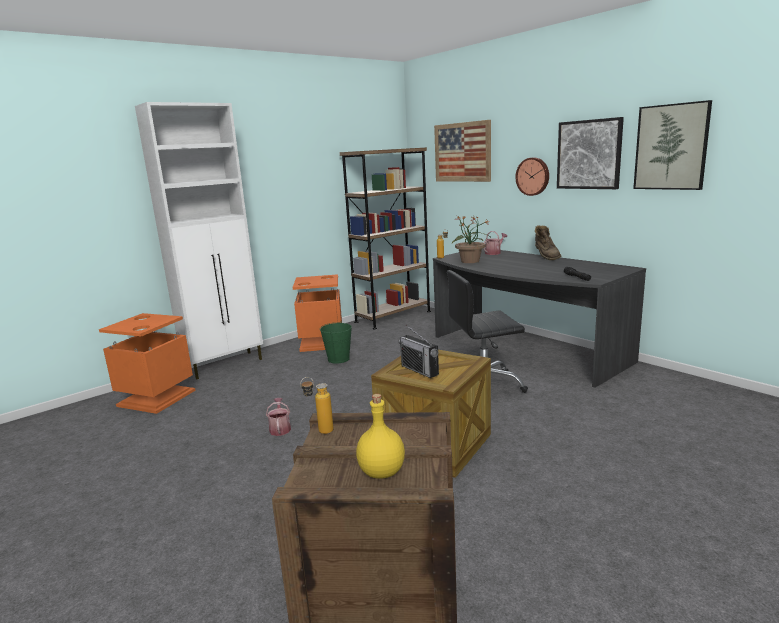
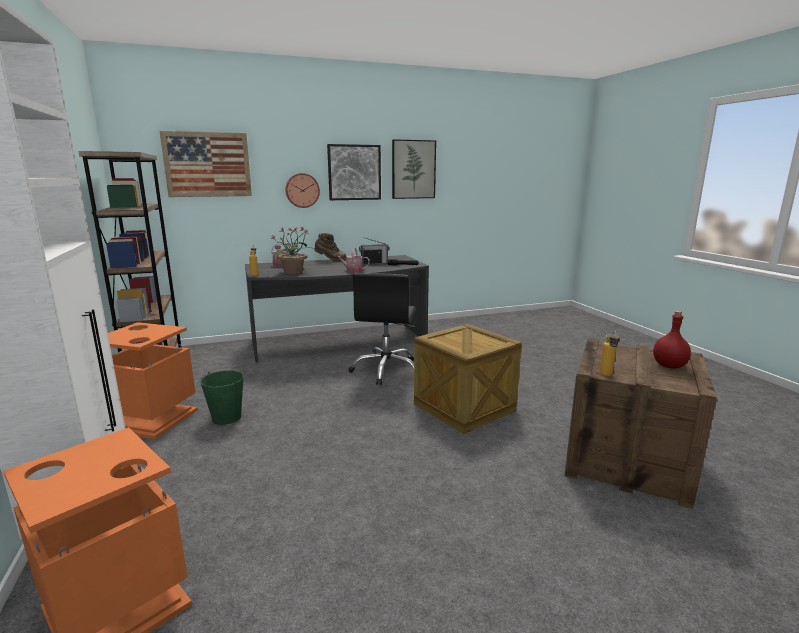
camera: 70 degrees left, 0 degrees up
watering can [266,398,291,436] -> watering can moved to [334,248,370,273]
yellow bottle [356,394,405,479] -> red bottle [653,311,691,368]
radio [399,325,439,378] -> radio moved to [359,238,390,265]

